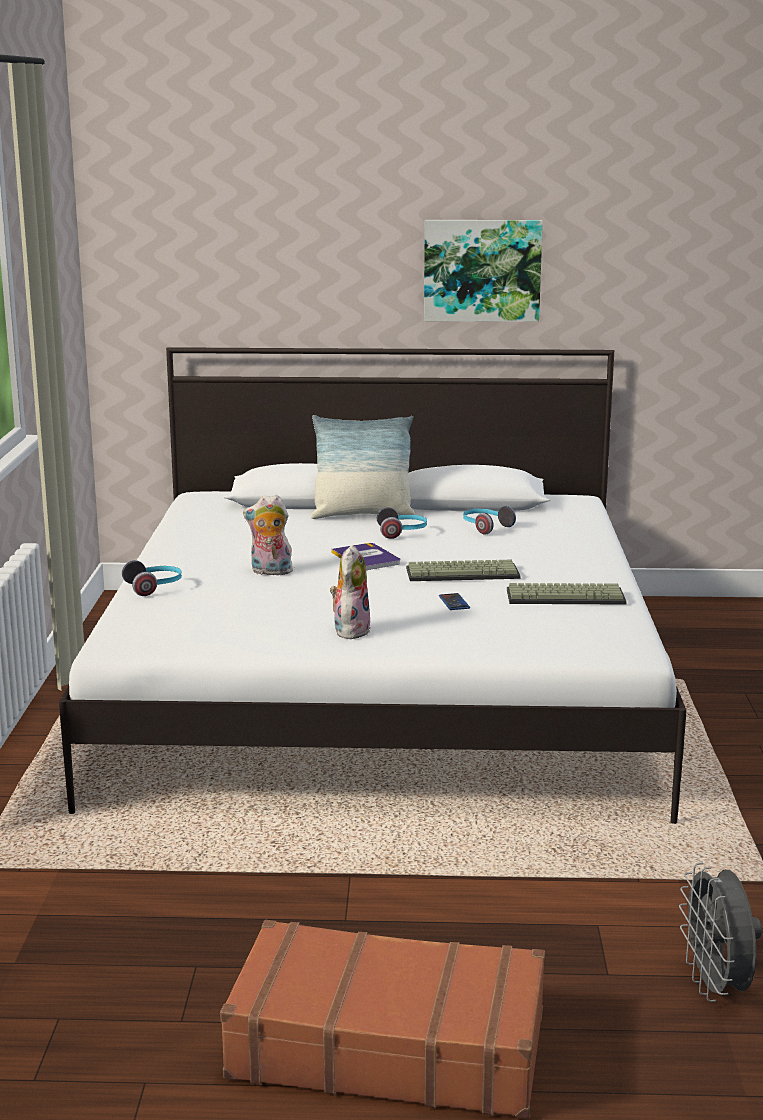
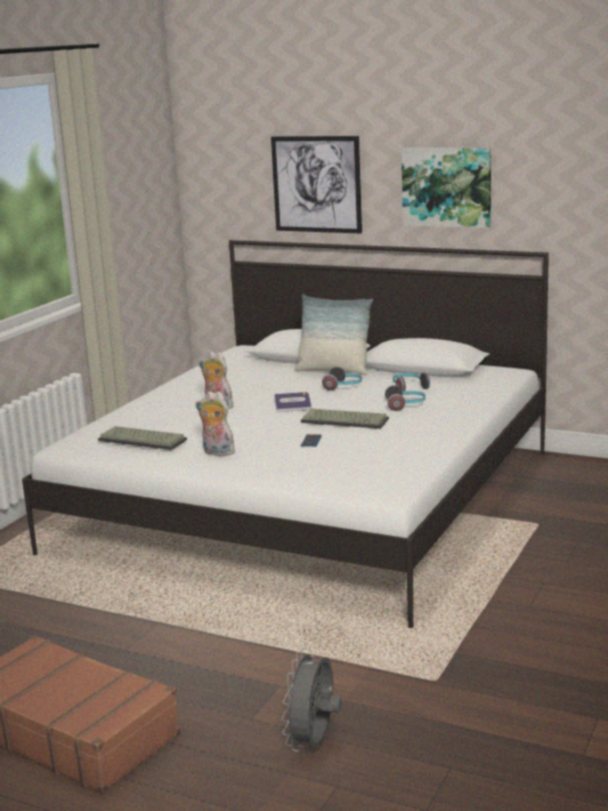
camera: 25 degrees right, 0 degrees up
headphones [122,560,182,596] -> headphones moved to [385,385,425,411]
plush toy [330,544,371,639] -> plush toy turned 105 degrees counterclockwise [196,391,235,456]
keyboard [507,583,627,605] -> keyboard moved to [98,426,187,450]
none -> picture [271,136,362,233]

